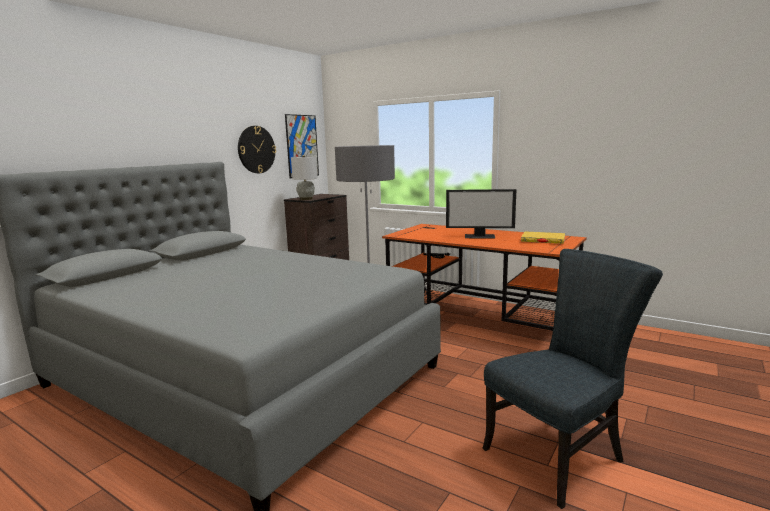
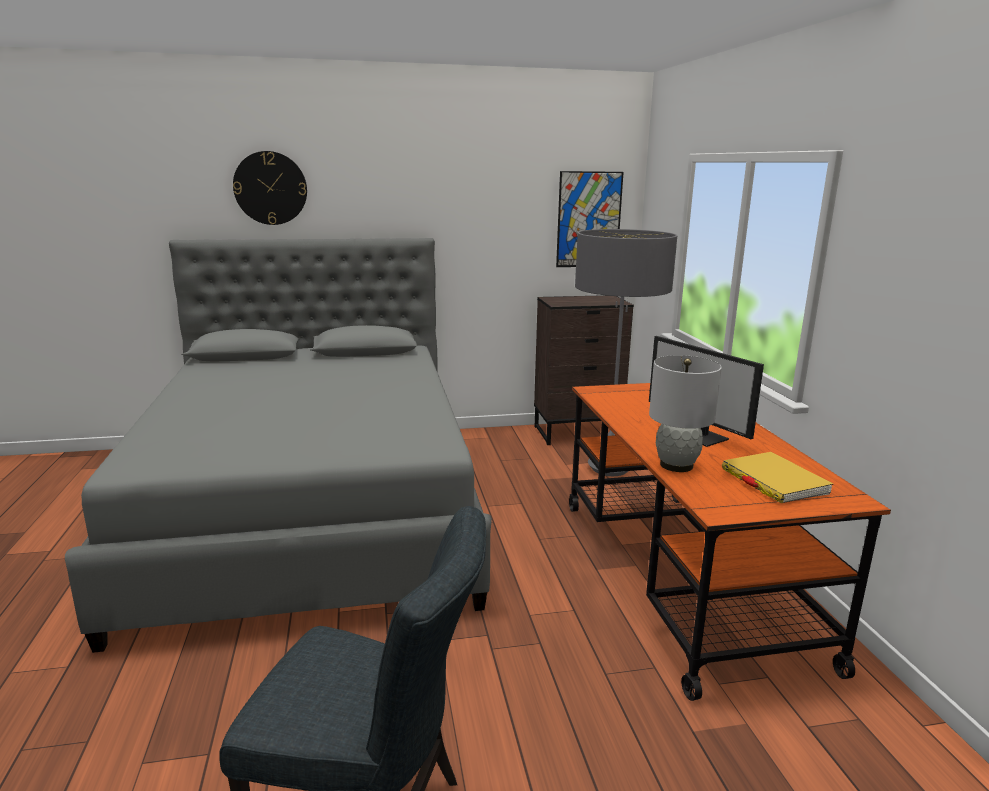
camera: 45 degrees right, 5 degrees up
wall clock [238,126,276,173] -> wall clock moved to [233,151,307,225]
white table lamp [291,155,317,200] -> white table lamp moved to [649,355,722,472]

